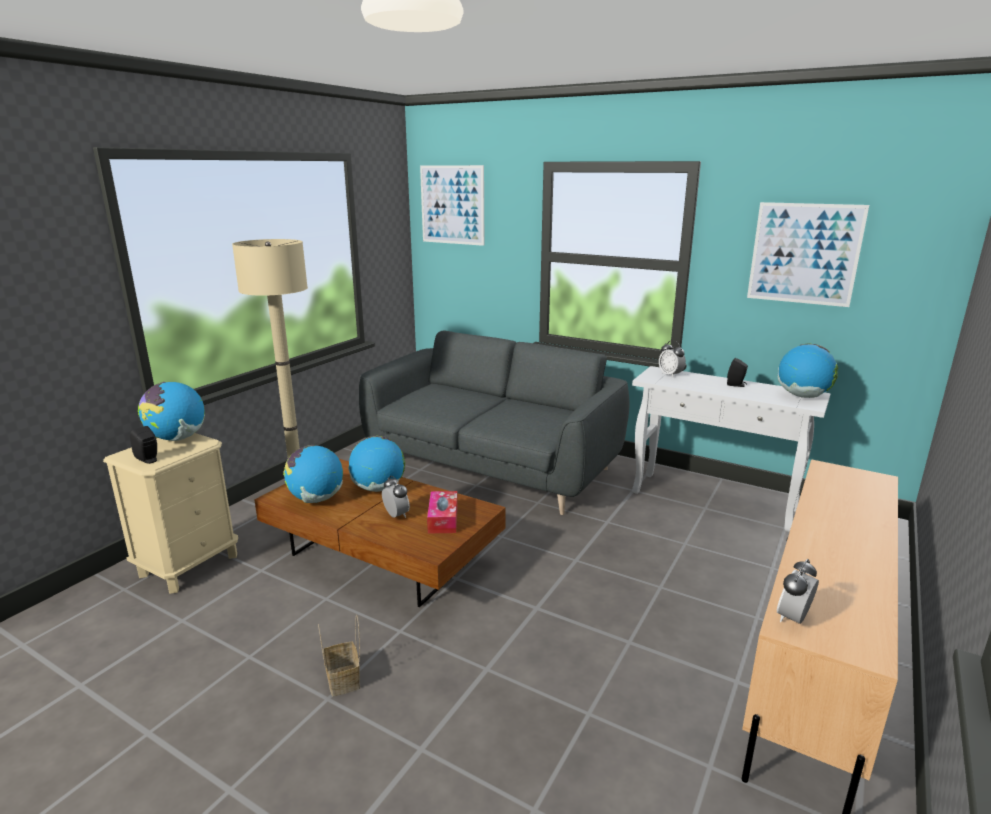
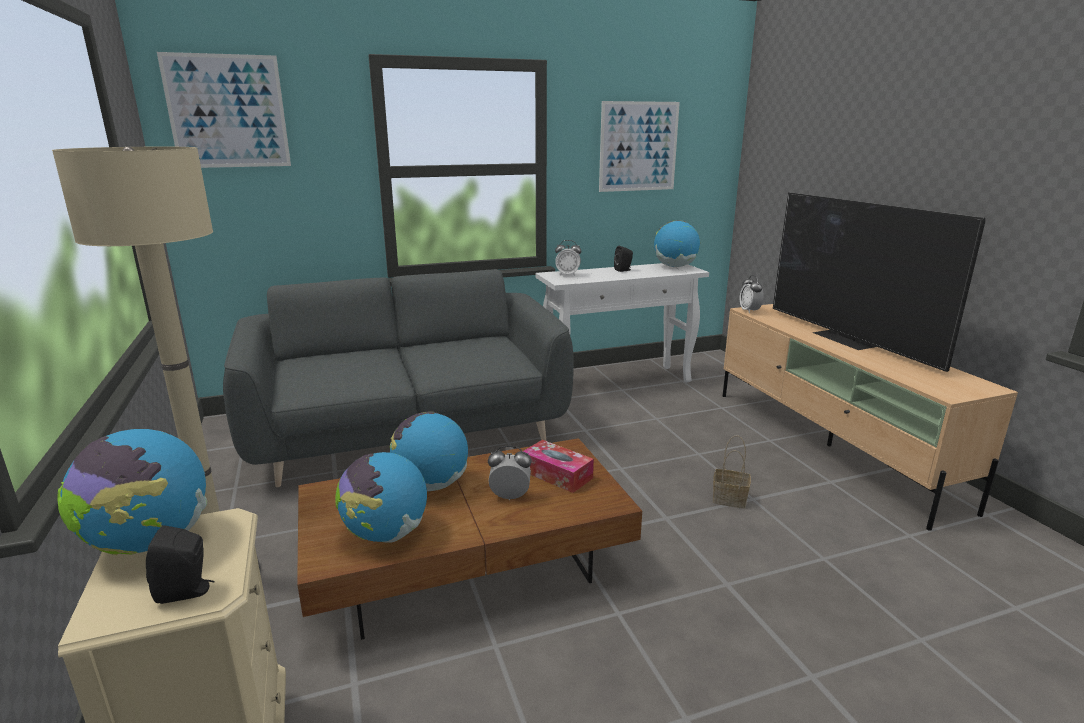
camera: 50 degrees left, 0 degrees up
basket [318,615,360,696] -> basket moved to [713,435,751,509]
alarm clock [777,559,819,624] -> alarm clock moved to [740,275,764,313]
none -> television [773,192,985,372]

